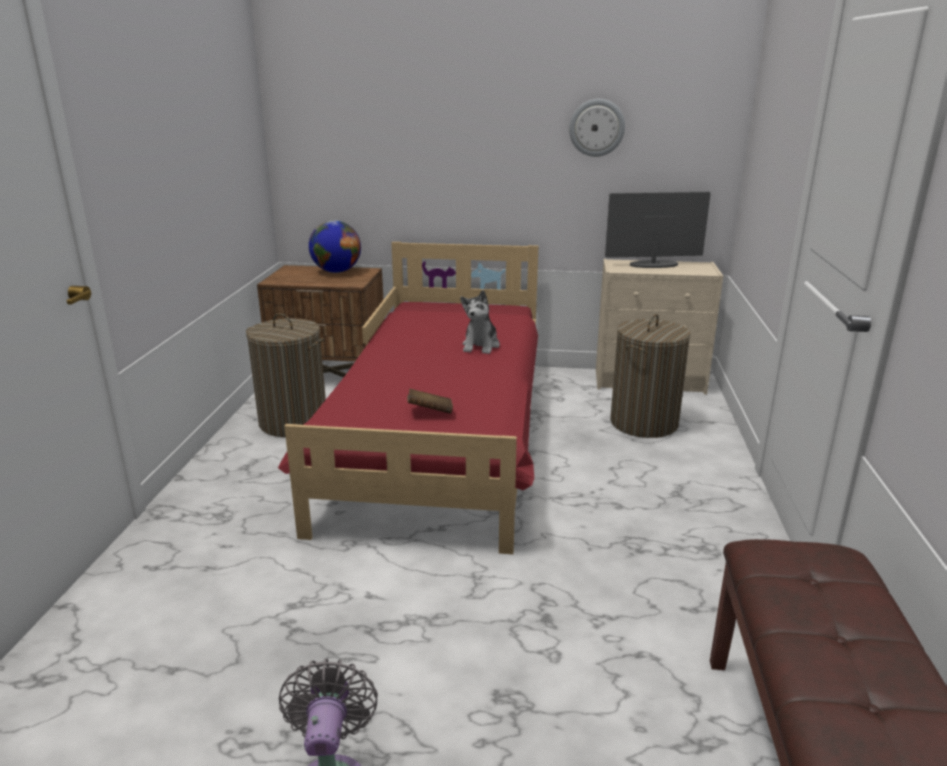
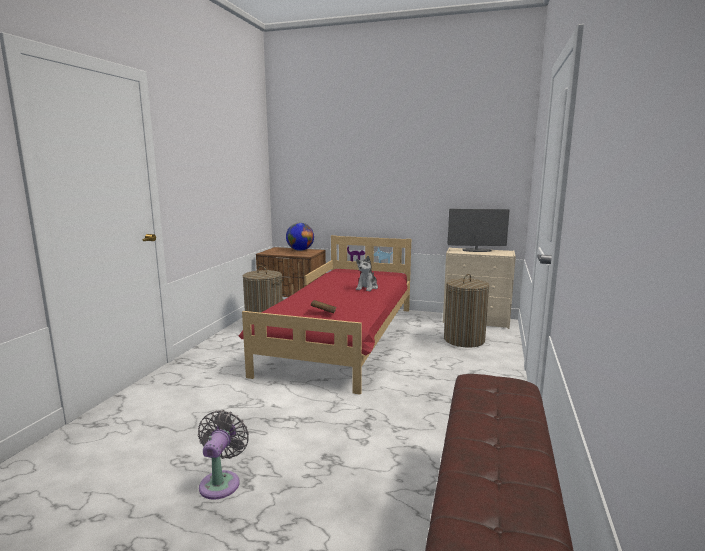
camera: 10 degrees right, 10 degrees down
wall clock [569,99,625,157] -> none

